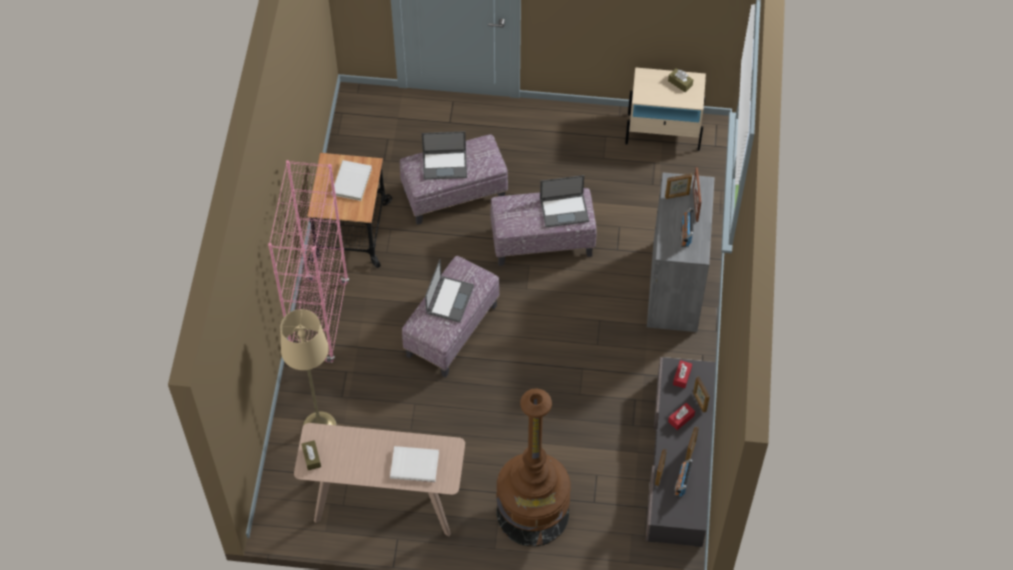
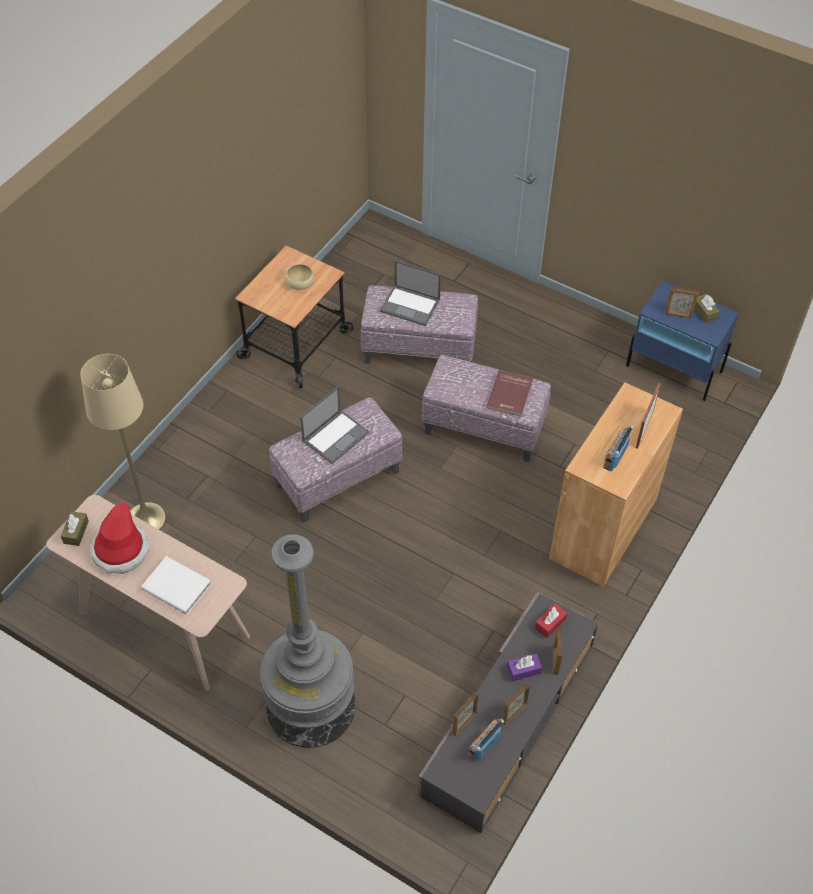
camera: 25 degrees right, 5 degrees down
pink bookcase [268,160,349,363] -> none
white book [331,160,372,201] -> beige bowl [286,264,314,290]
brown floor lamp [496,389,571,546] -> grey floor lamp [260,534,356,748]
laptop [540,175,589,227] -> red book [486,370,533,417]
beige nightstand [625,67,706,151] -> blue nightstand [626,281,739,401]
grey cabinet [647,173,715,332] -> brown cabinet [549,382,683,587]
picture frame [665,173,692,199] -> picture frame moved to [665,287,699,318]
red tissue box [668,403,695,430] -> purple tissue box [507,653,542,681]
none -> hat [90,501,149,574]

